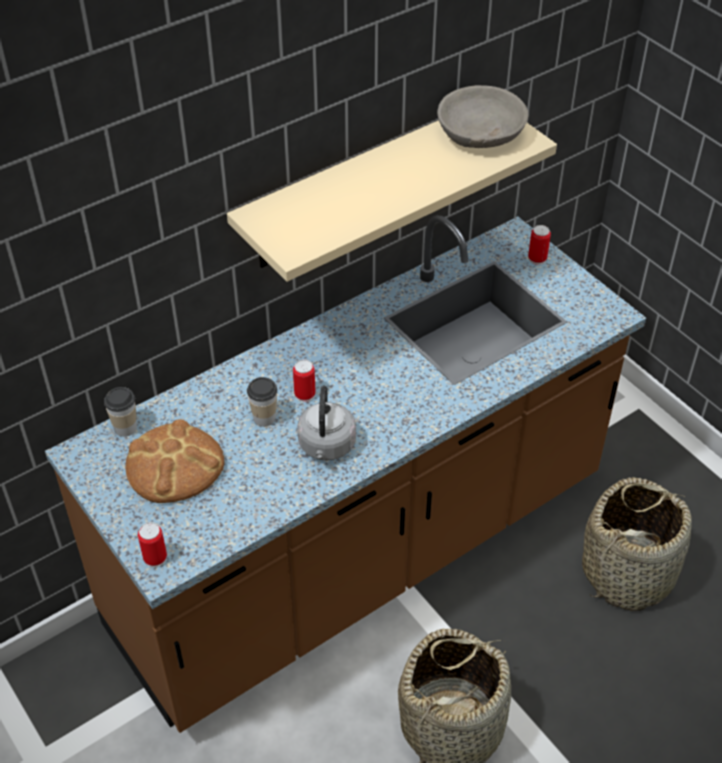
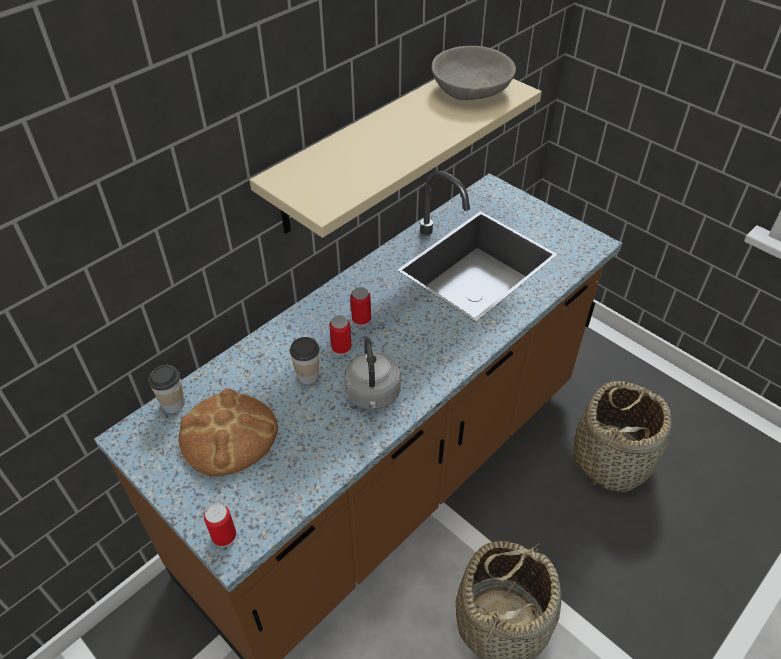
camera: 10 degrees left, 0 degrees up
can [528,225,551,265] -> can moved to [351,287,371,327]

